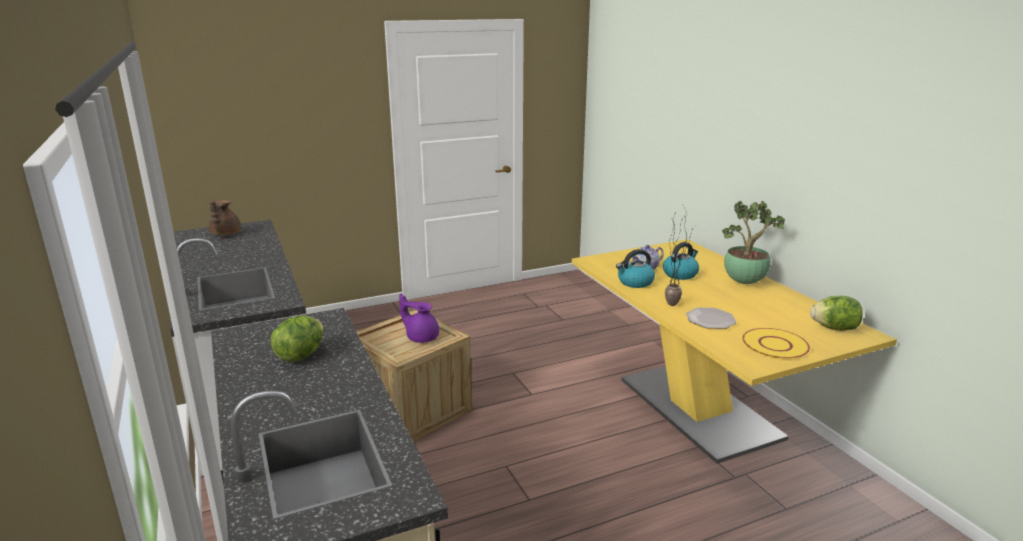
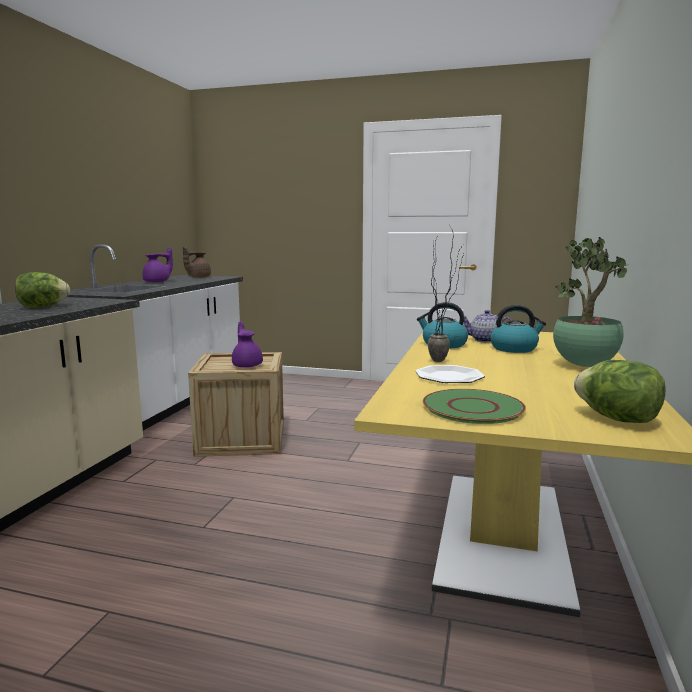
camera: 40 degrees right, 10 degrees down
yellow plate [742,328,810,359] -> green plate [423,389,526,424]
none -> purple teapot [142,247,173,282]

